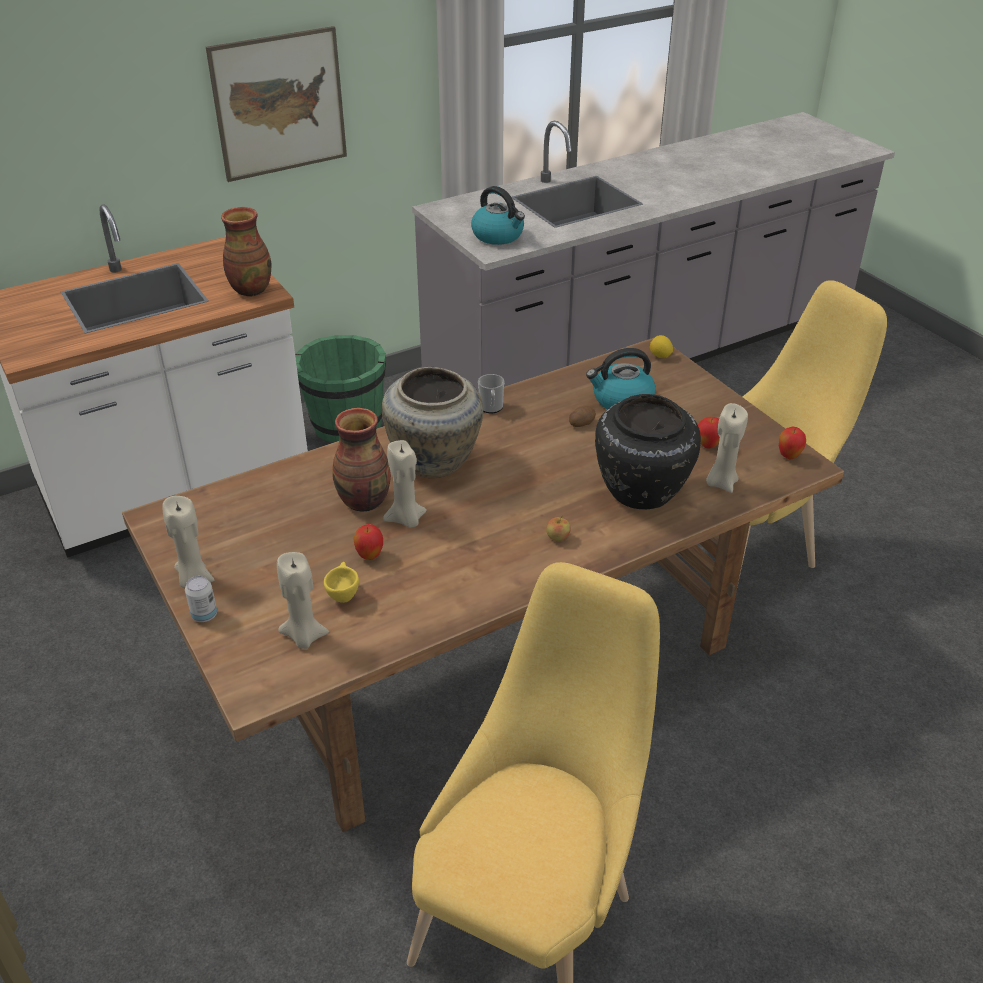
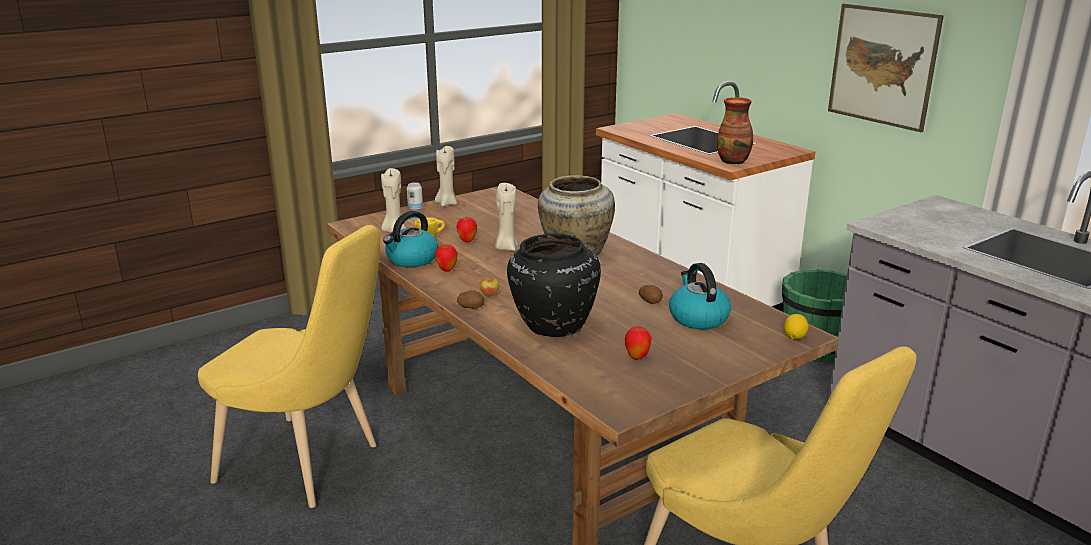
camera: 85 degrees right, 15 degrees down
vase [332,408,391,512] -> none
kettle [471,186,525,245] -> kettle moved to [383,211,438,267]
mug [478,374,504,413] -> none
beige candle [706,403,748,493] -> none
apple [779,427,806,459] -> apple moved to [435,245,458,272]
none -> potato [457,290,484,309]

